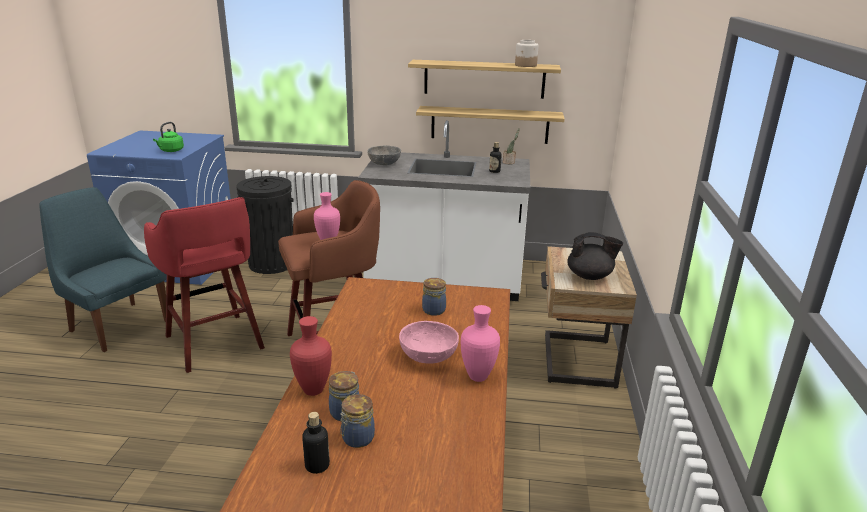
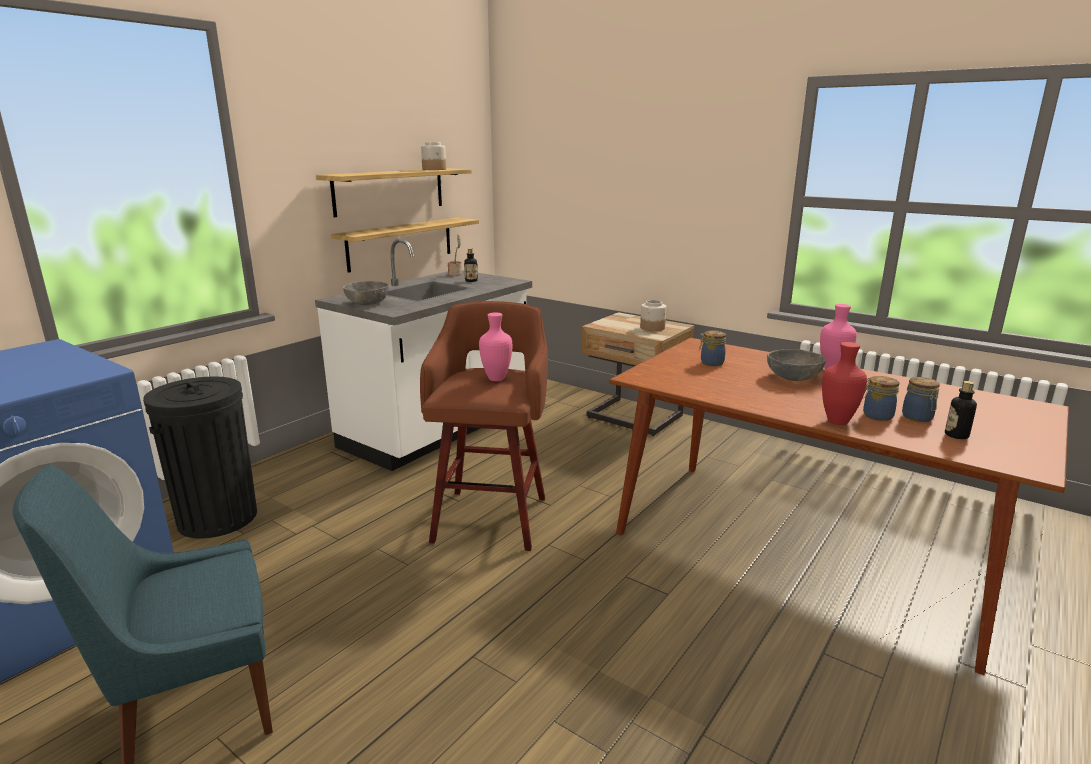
camera: 60 degrees left, 5 degrees down
red stool [144,197,265,373] -> none
green kettle [153,122,184,152] -> none
pink bowl [399,321,459,364] -> grey bowl [767,349,826,381]
black teapot [567,232,623,280] -> jar [640,300,666,331]

